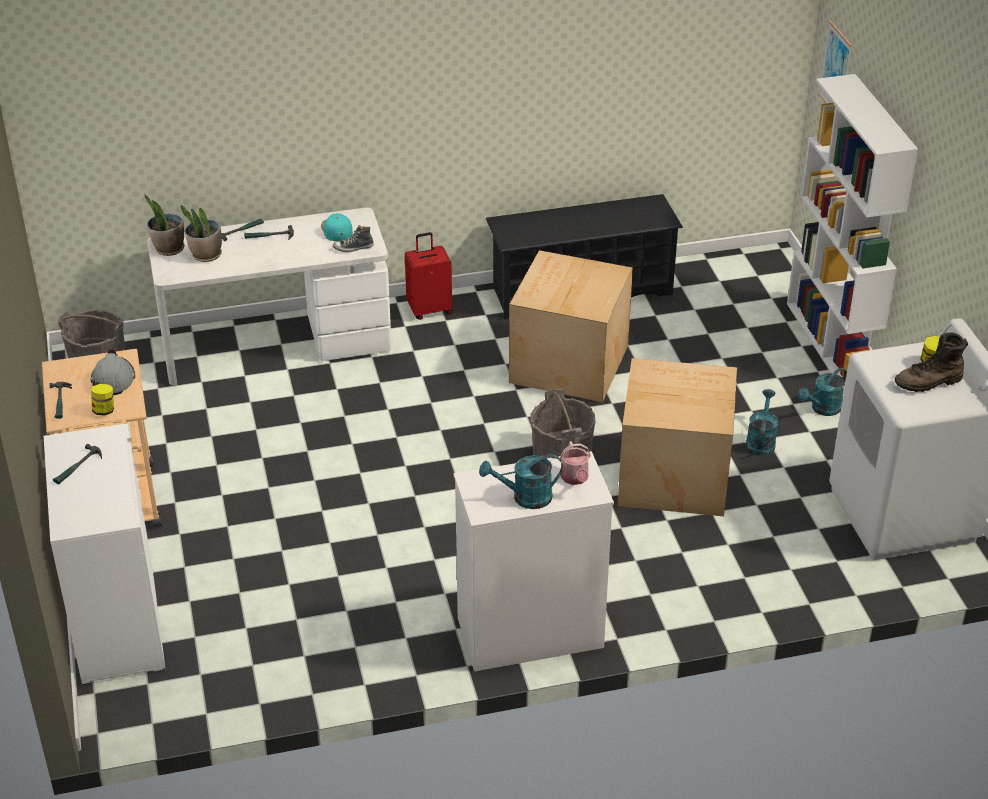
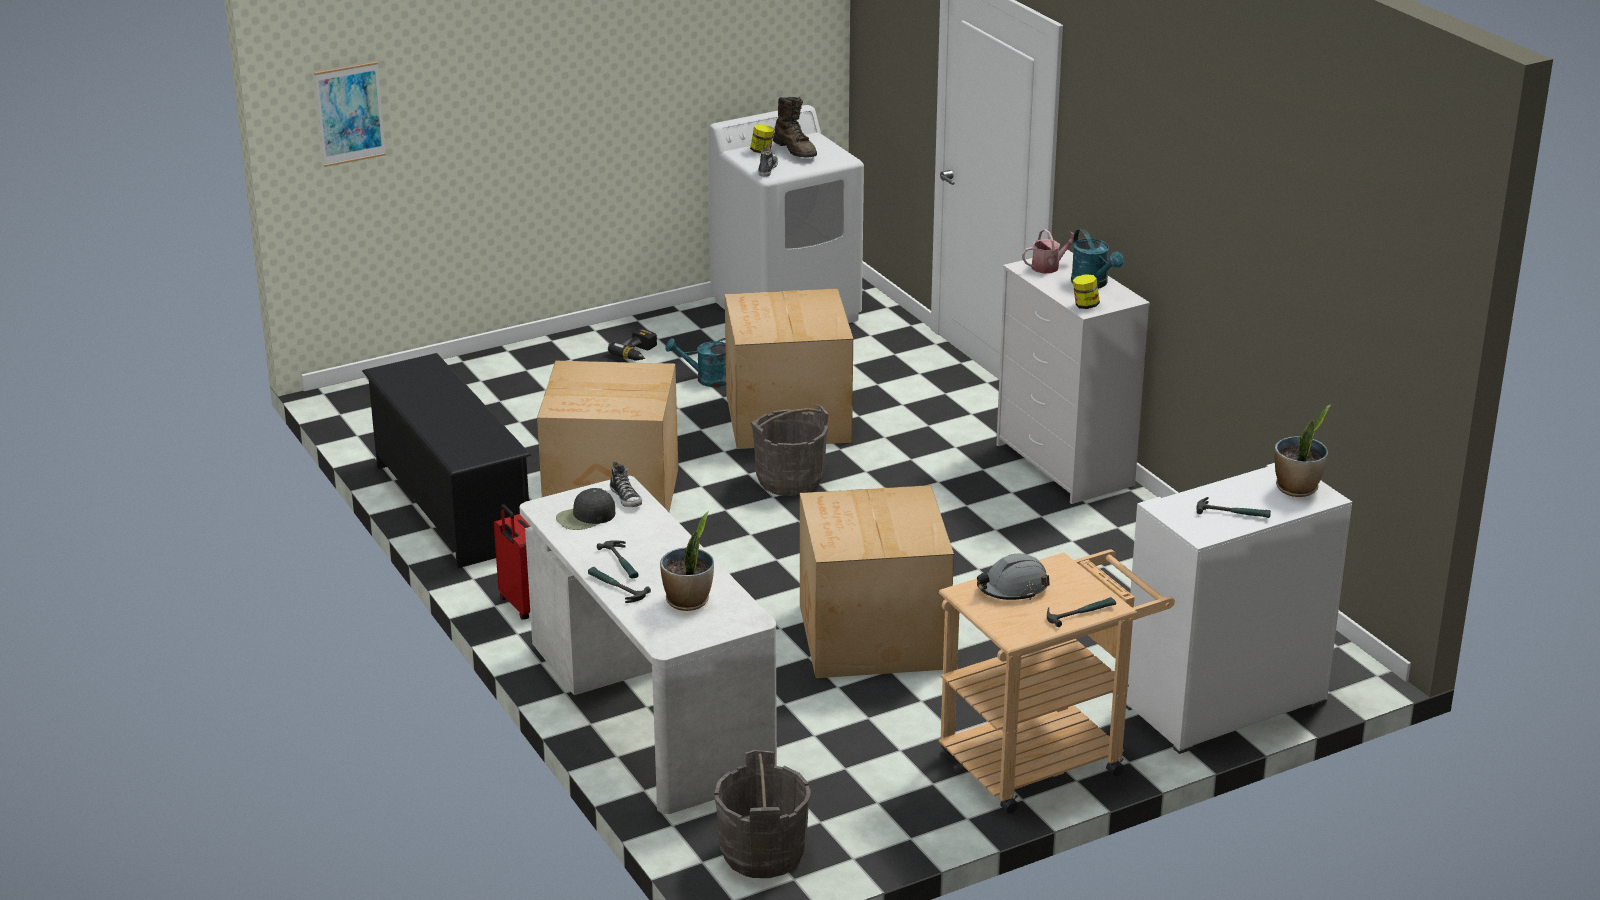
camera: 105 degrees left, 10 degrees down
jar [91,384,114,416] -> jar moved to [1073,274,1100,309]
potted plant [144,194,184,256] -> potted plant moved to [1275,405,1331,497]
turquoise cap [321,213,353,241] -> black cap [556,488,615,530]
white bookcase [787,74,918,386] -> none
turquoise watering can [798,368,847,416] -> power drill [608,328,657,361]
none -> shoe [758,147,778,177]
none -> cardboard box [800,485,954,678]

